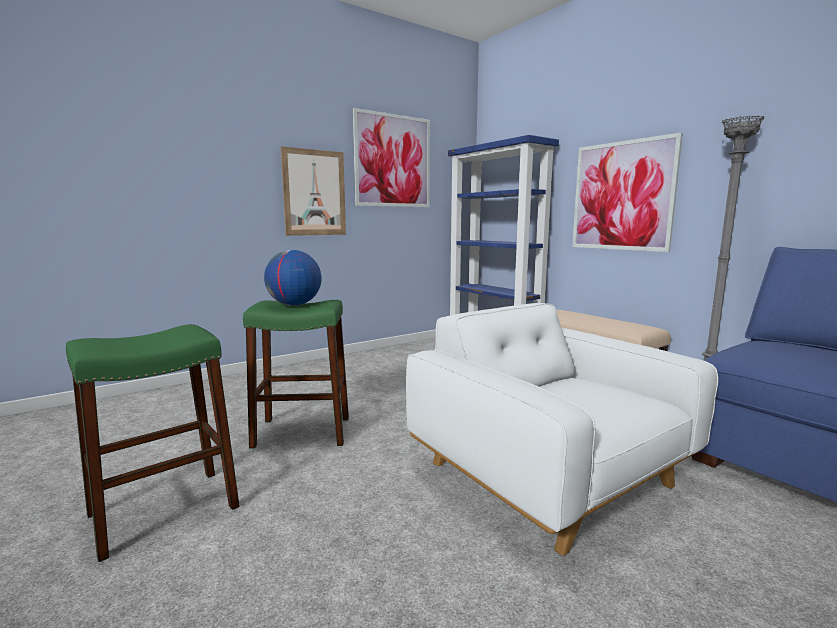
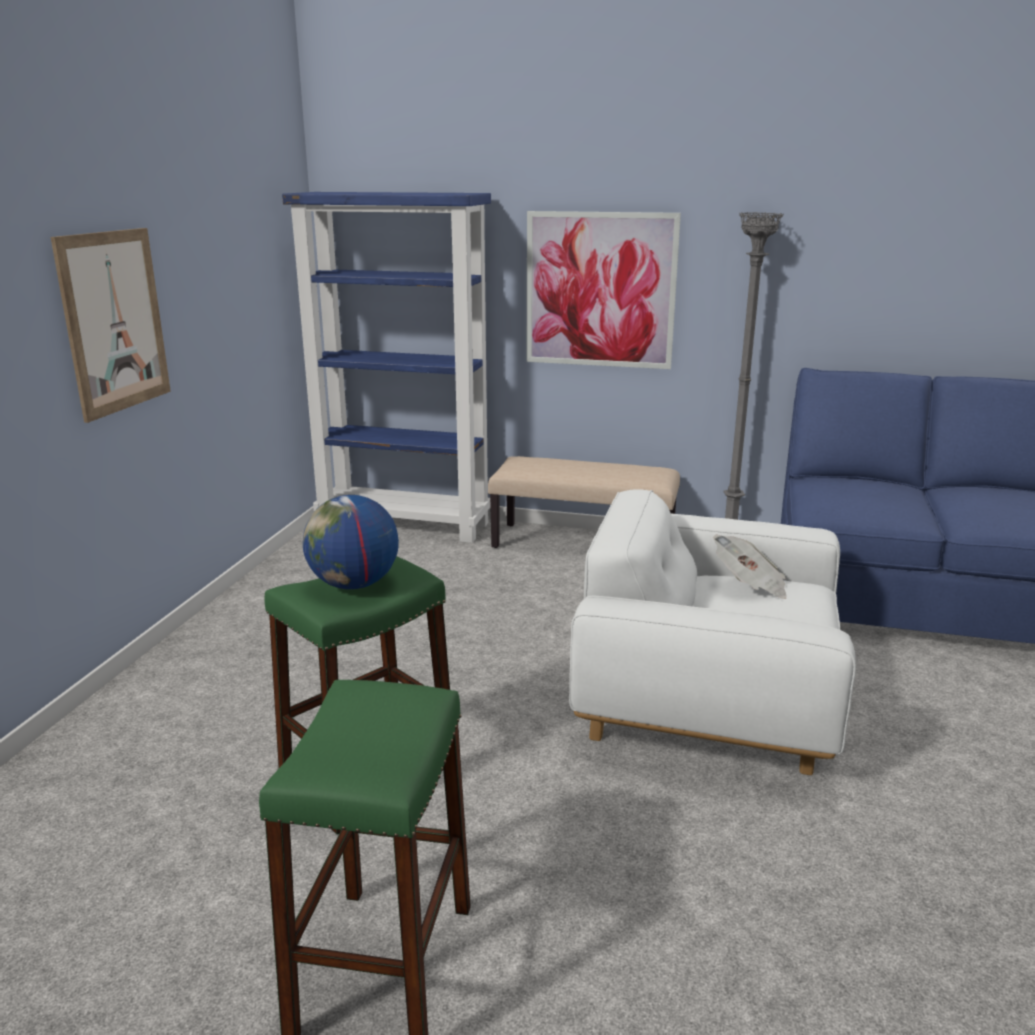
camera: 40 degrees left, 10 degrees up
picture [353,108,430,207] -> none
none -> newspaper [713,535,787,599]

